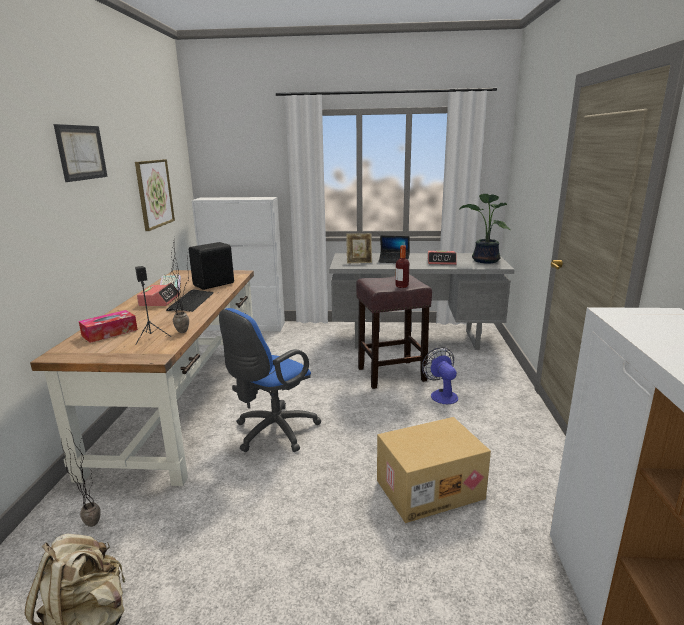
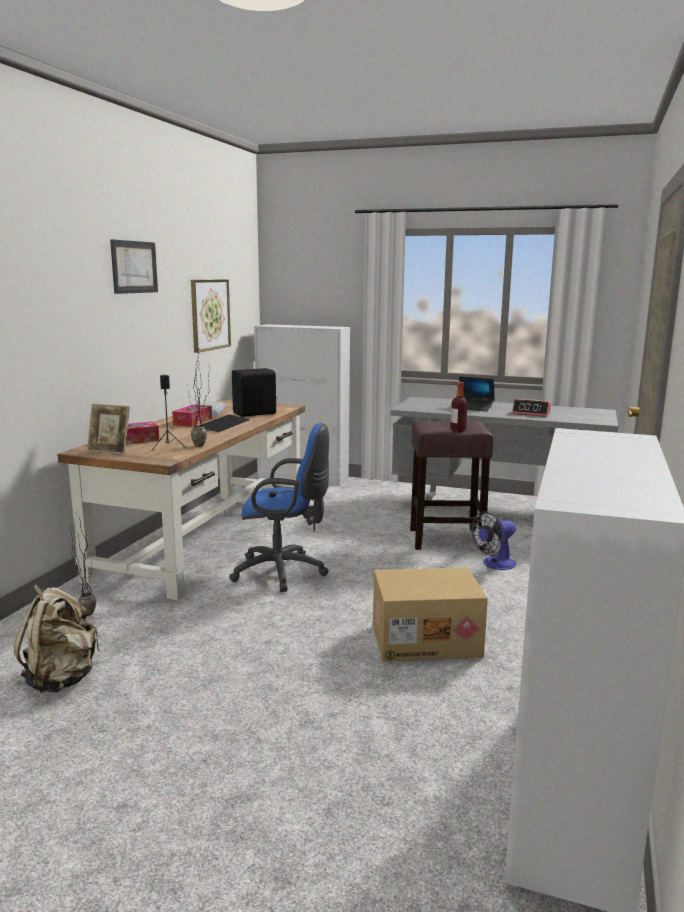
camera: 15 degrees right, 5 degrees down
alarm clock [137,283,180,306] -> tissue box [172,404,212,427]
blue office chair [219,308,321,452] -> blue office chair turned 135 degrees counterclockwise [229,423,329,592]
picture frame [346,233,372,264] -> picture frame moved to [87,404,130,454]
fan [422,347,458,404] -> fan turned 120 degrees counterclockwise [471,511,516,570]
potted plant [459,194,510,263] -> none

